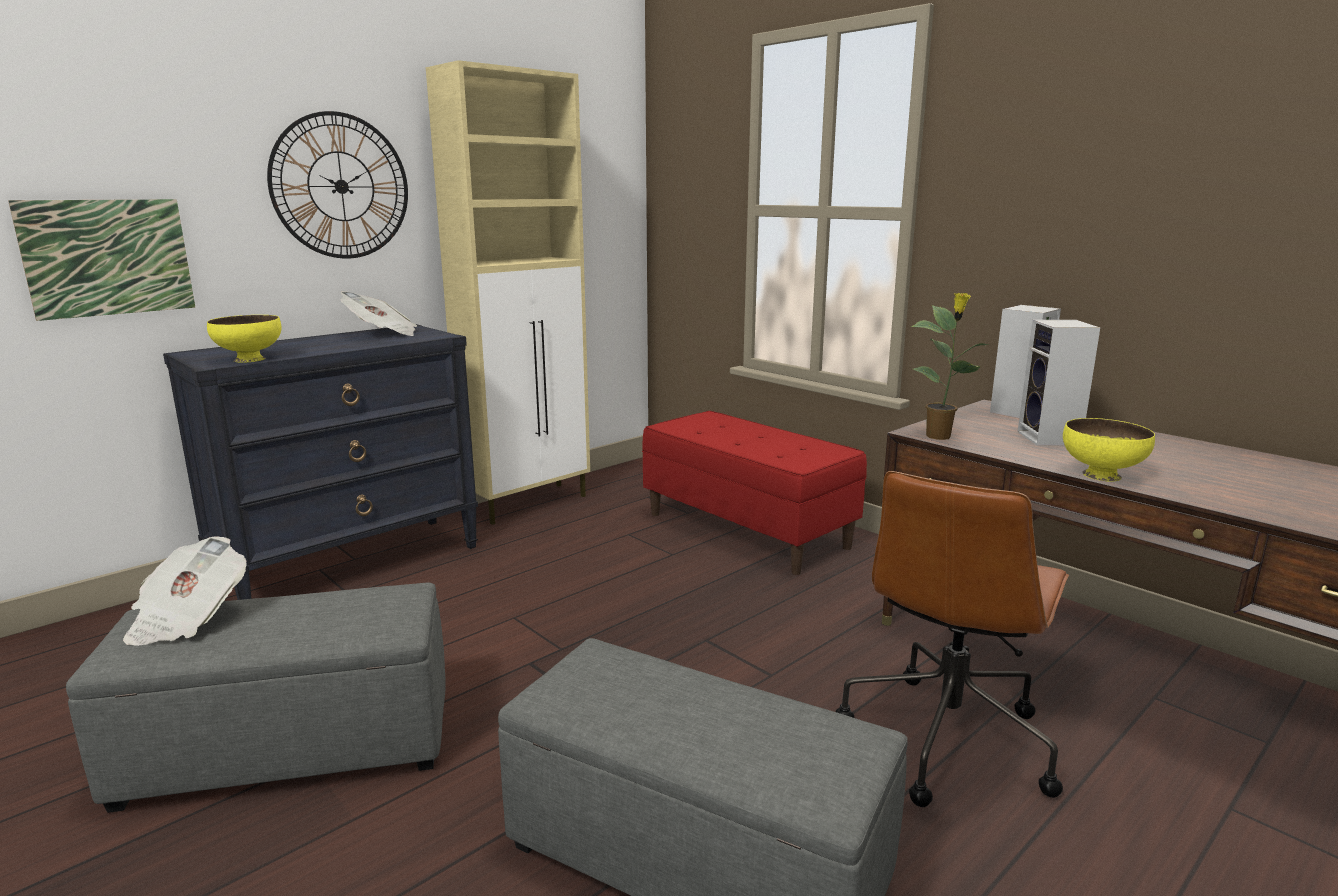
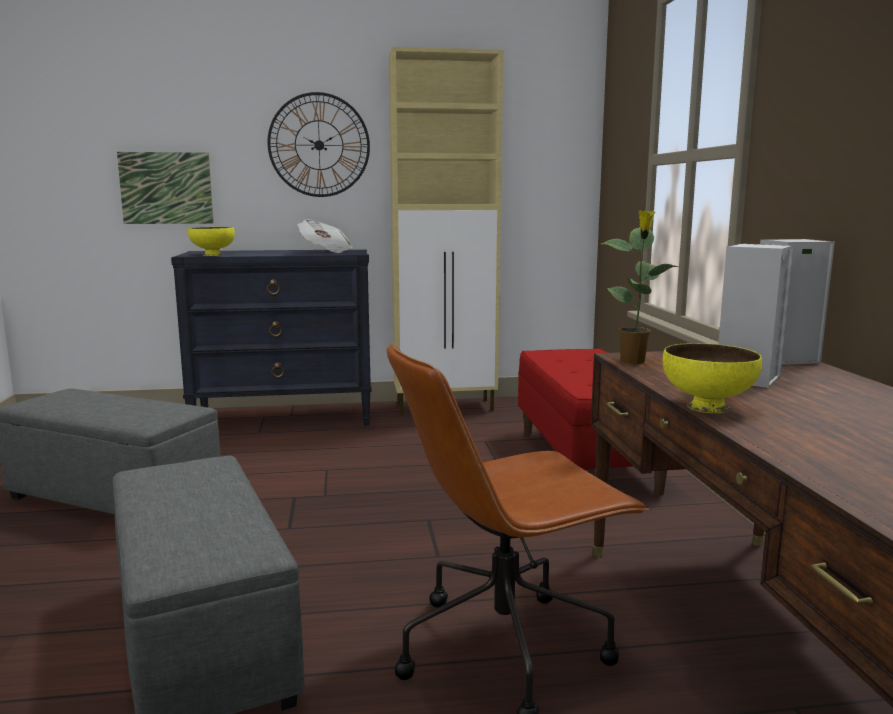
camera: 35 degrees right, 5 degrees down
newspaper [123,536,247,646] -> none

